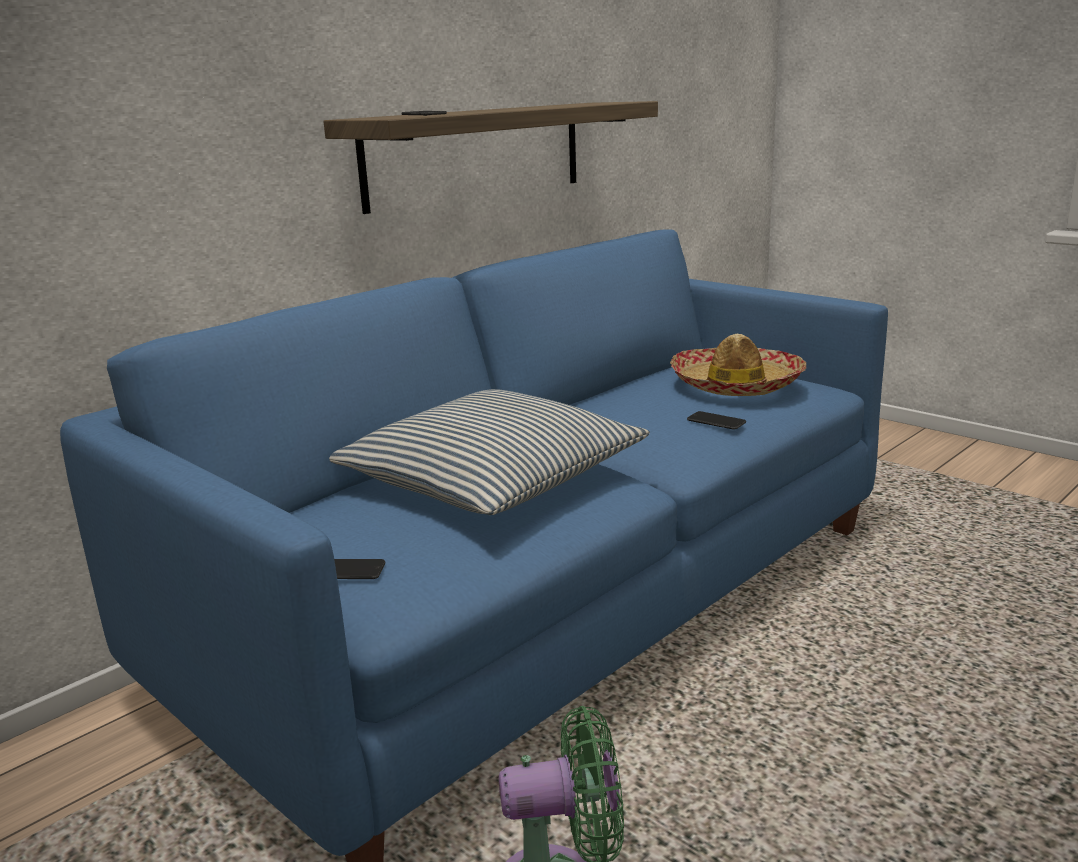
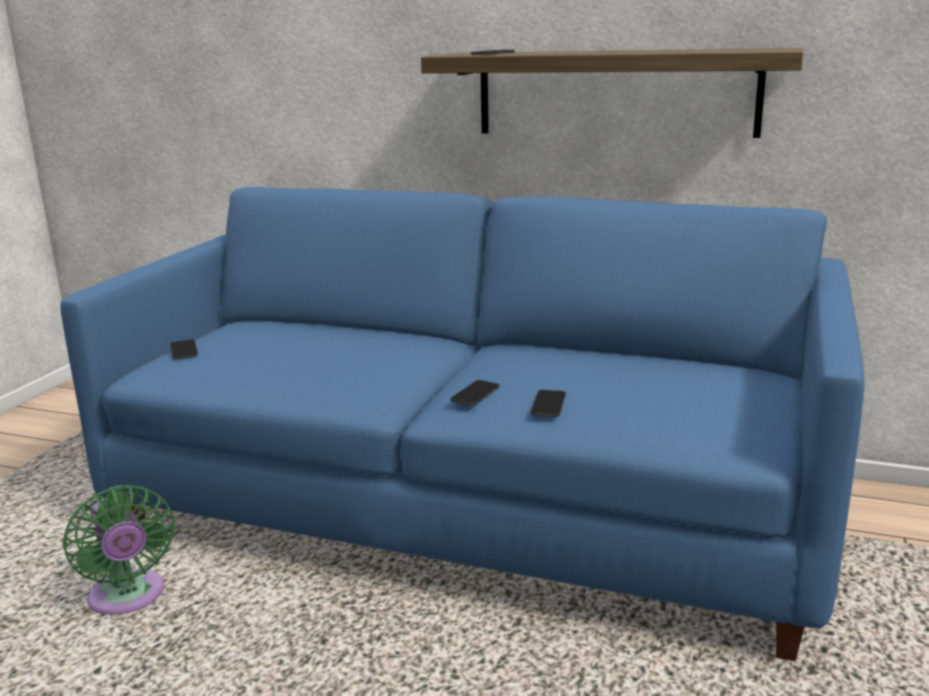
camera: 65 degrees right, 0 degrees up
pillow [329,389,650,515] -> none
hat [670,334,807,396] -> none
none -> phone [450,380,500,406]

